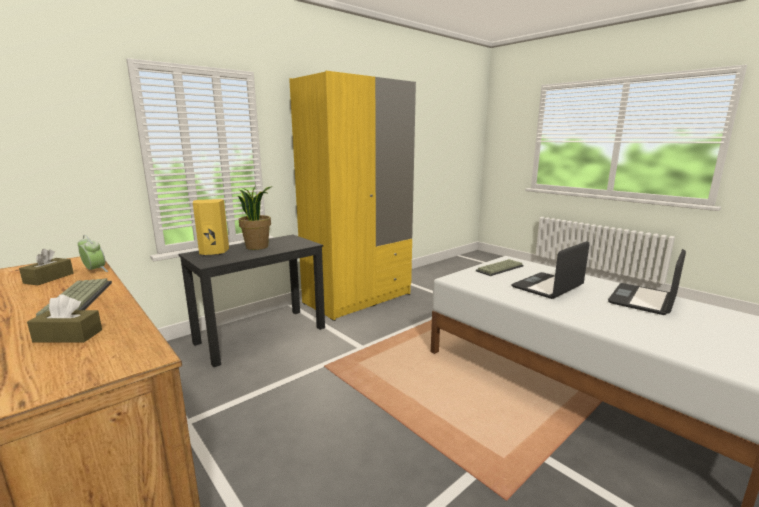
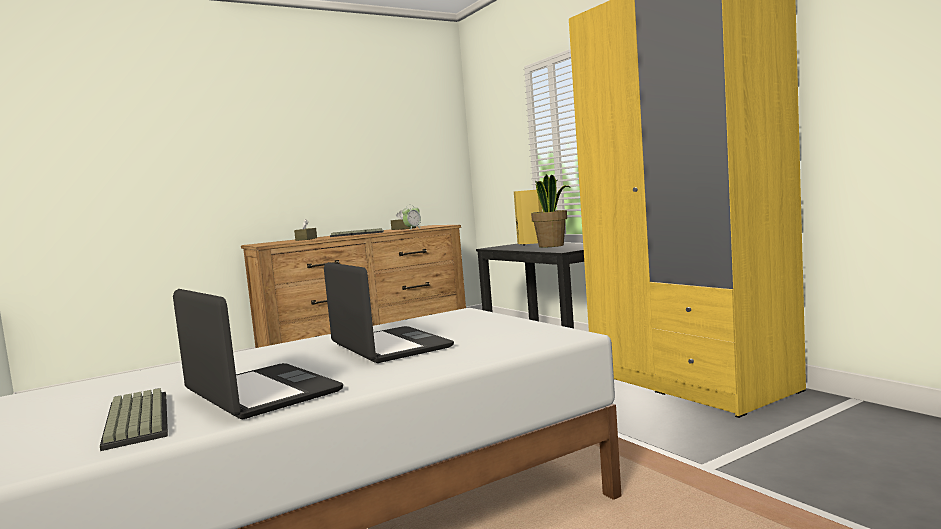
camera: 100 degrees right, 10 degrees down
keyboard [476,259,524,276] -> keyboard moved to [100,388,168,451]

